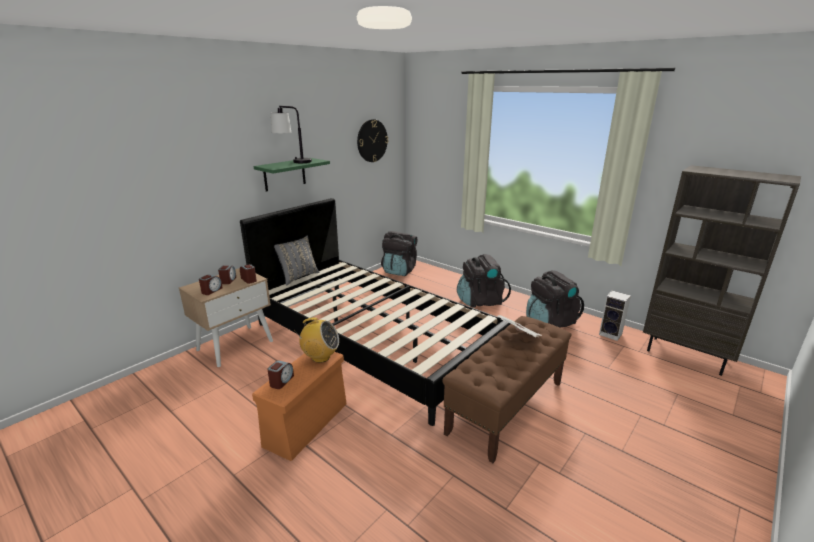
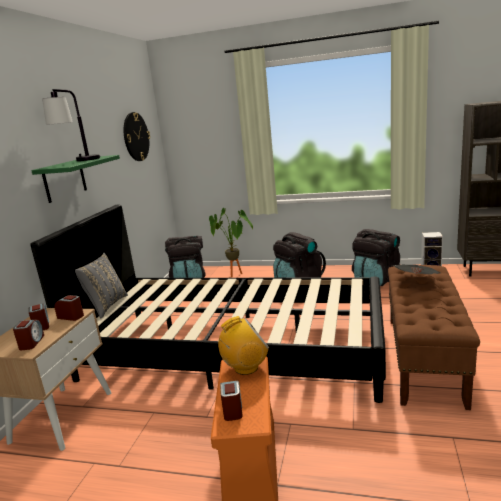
camera: 25 degrees left, 5 degrees down
none -> potted plant [209,208,253,277]

